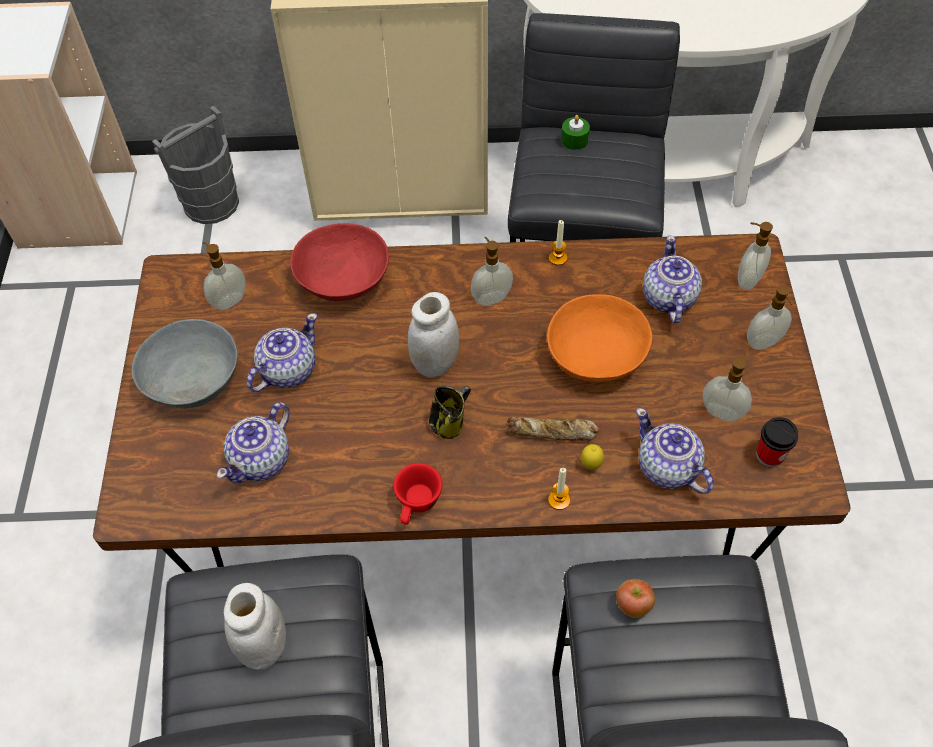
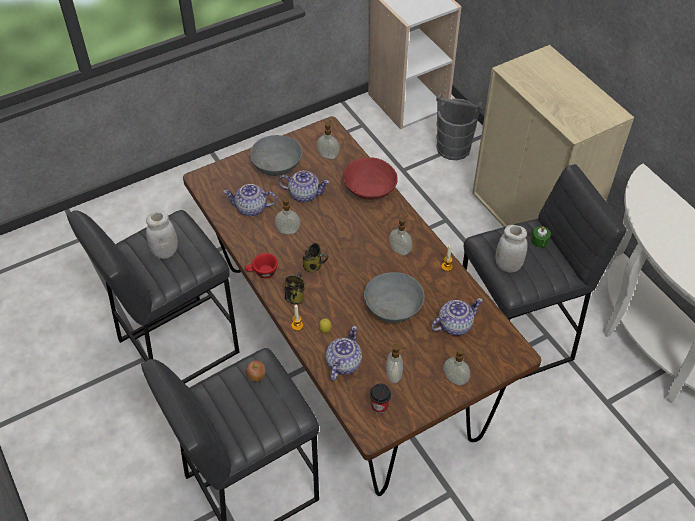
camera: 60 degrees right, 5 degrees down
white jar [408,292,459,378] -> white jar moved to [496,225,528,273]
bread [507,417,600,441] -> none
orange bowl [547,294,652,382] -> grey bowl [364,272,425,323]
soap dispenser [738,222,773,290] -> soap dispenser moved to [275,195,300,234]
none -> mug [285,272,305,305]

